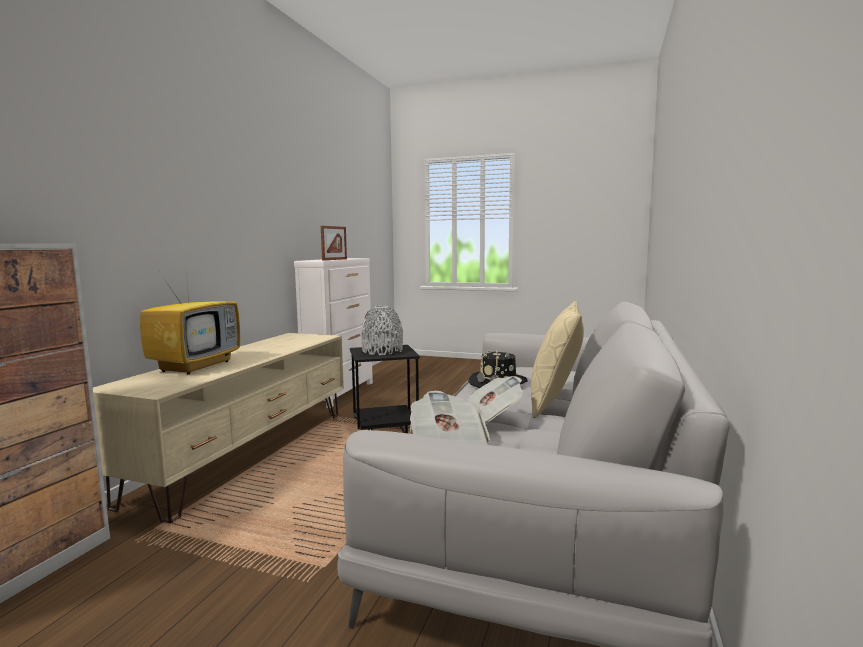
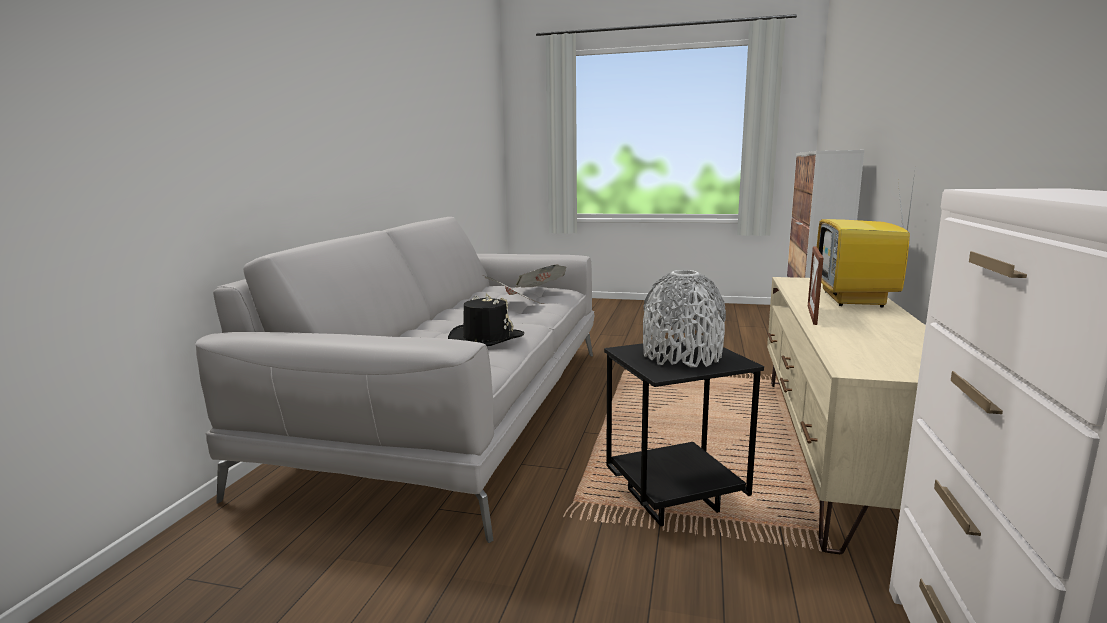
camera: 175 degrees right, 5 degrees up
picture frame [321,226,347,261] -> picture frame moved to [808,246,824,325]
beige pillow [531,301,584,418] -> none

